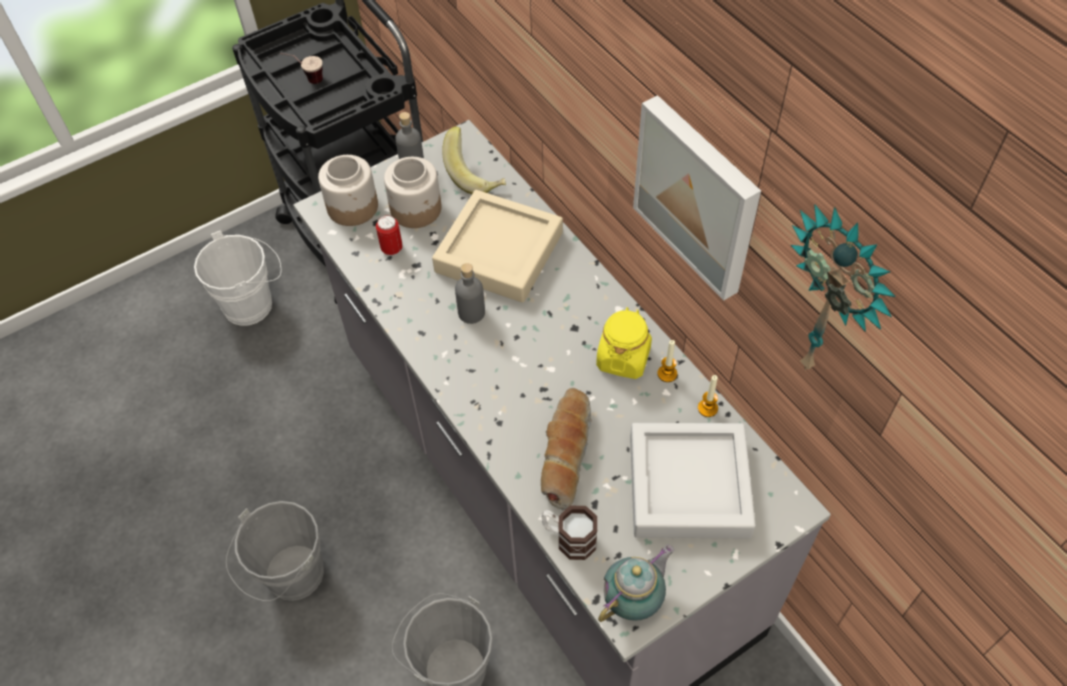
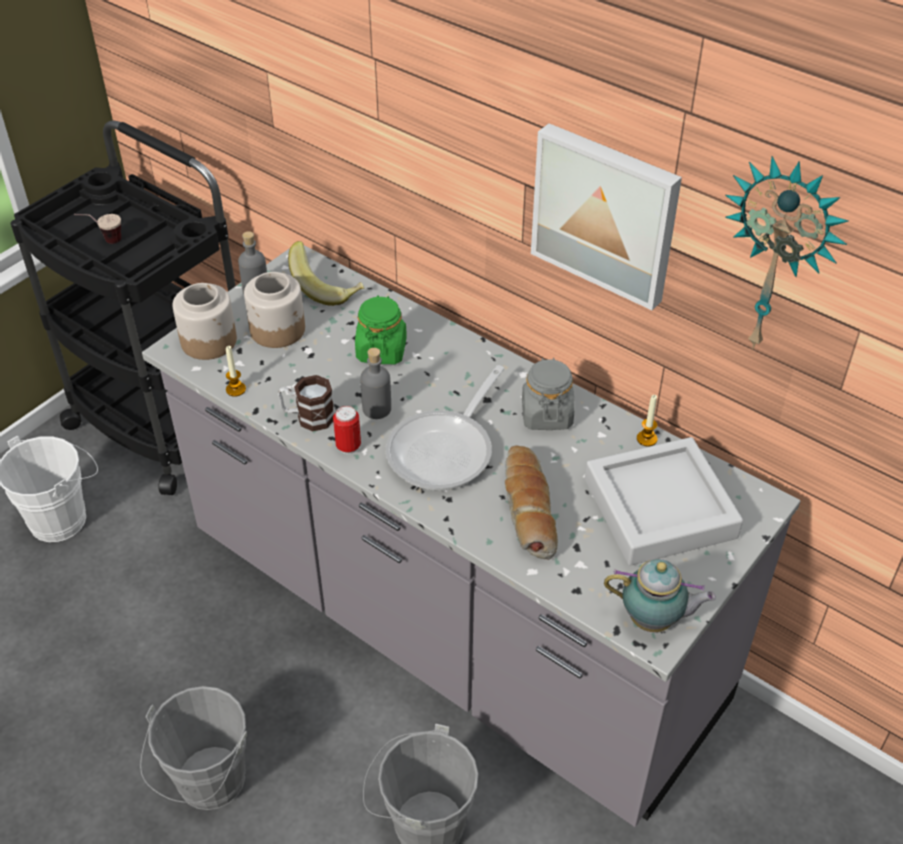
camera: 20 degrees left, 10 degrees down
can [376,215,403,256] -> can moved to [333,406,361,454]
beige tray [432,190,563,303] -> green jar [355,295,407,364]
mug [541,506,597,560] -> mug moved to [278,375,334,431]
yellow jar [596,307,652,379] -> grey jar [522,358,575,430]
teapot [598,544,674,622] -> teapot turned 75 degrees clockwise [604,559,716,632]
candle [657,340,677,382] -> candle moved to [226,346,246,397]
none -> frying pan [385,365,504,491]

